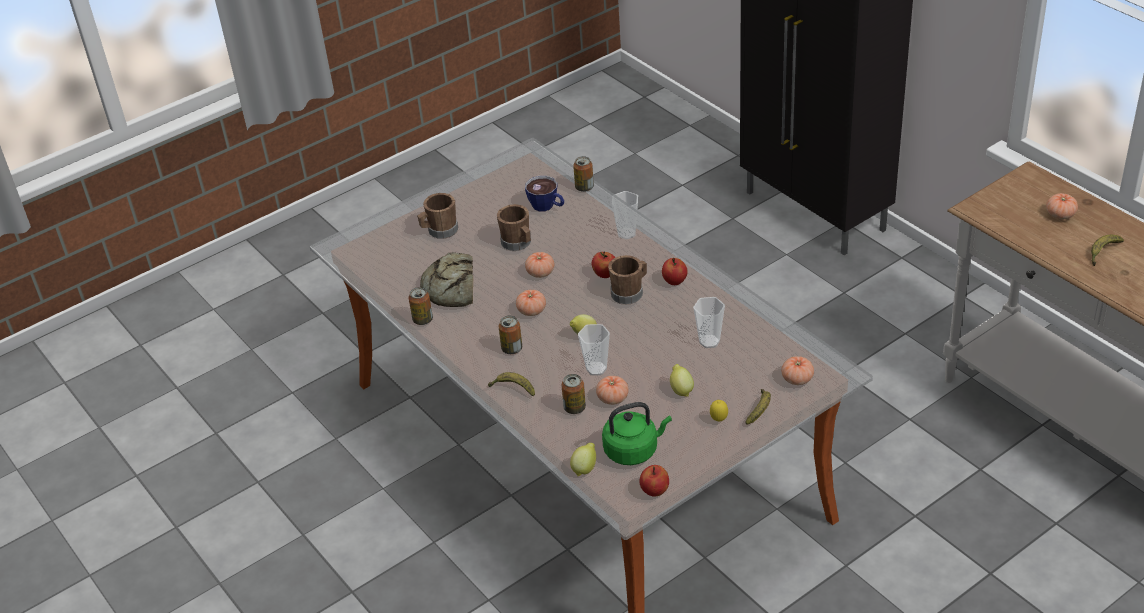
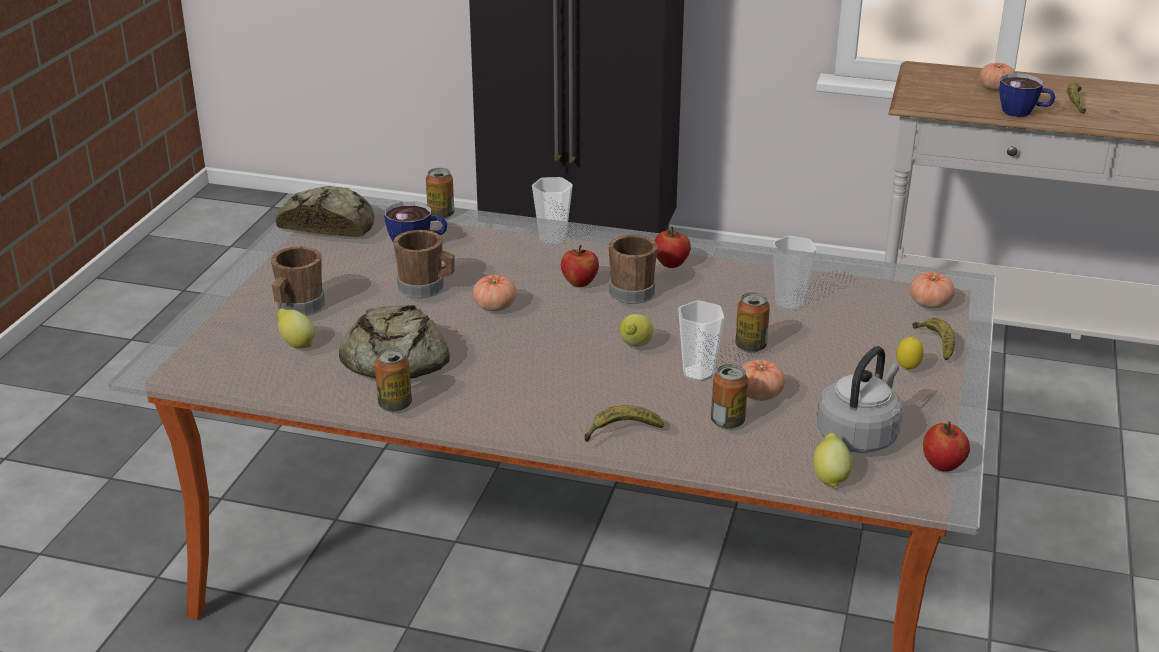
camera: 40 degrees left, 10 degrees down
can [499,316,522,354] -> can moved to [736,292,770,352]
tomato [516,290,546,316] -> none
green kettle [602,402,672,465] -> grey kettle [817,346,903,453]
lemon [670,364,694,397] -> lemon moved to [277,308,315,349]
none -> bread [276,186,374,237]
none -> cup [1000,73,1055,117]

